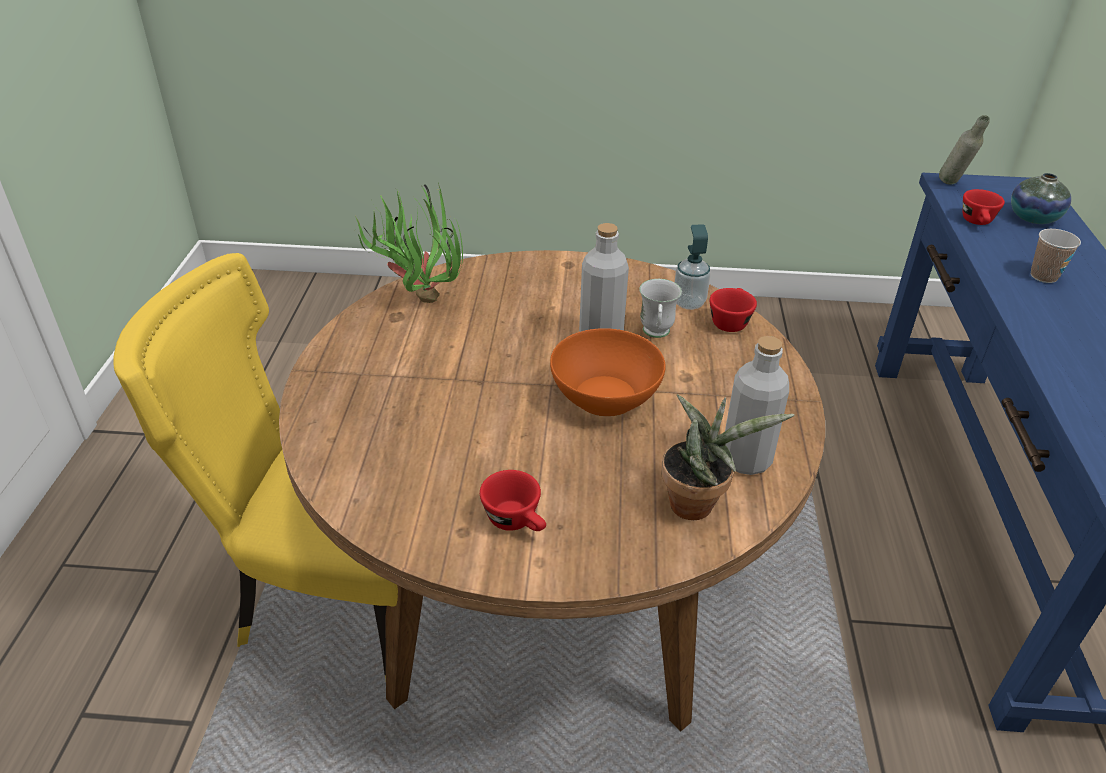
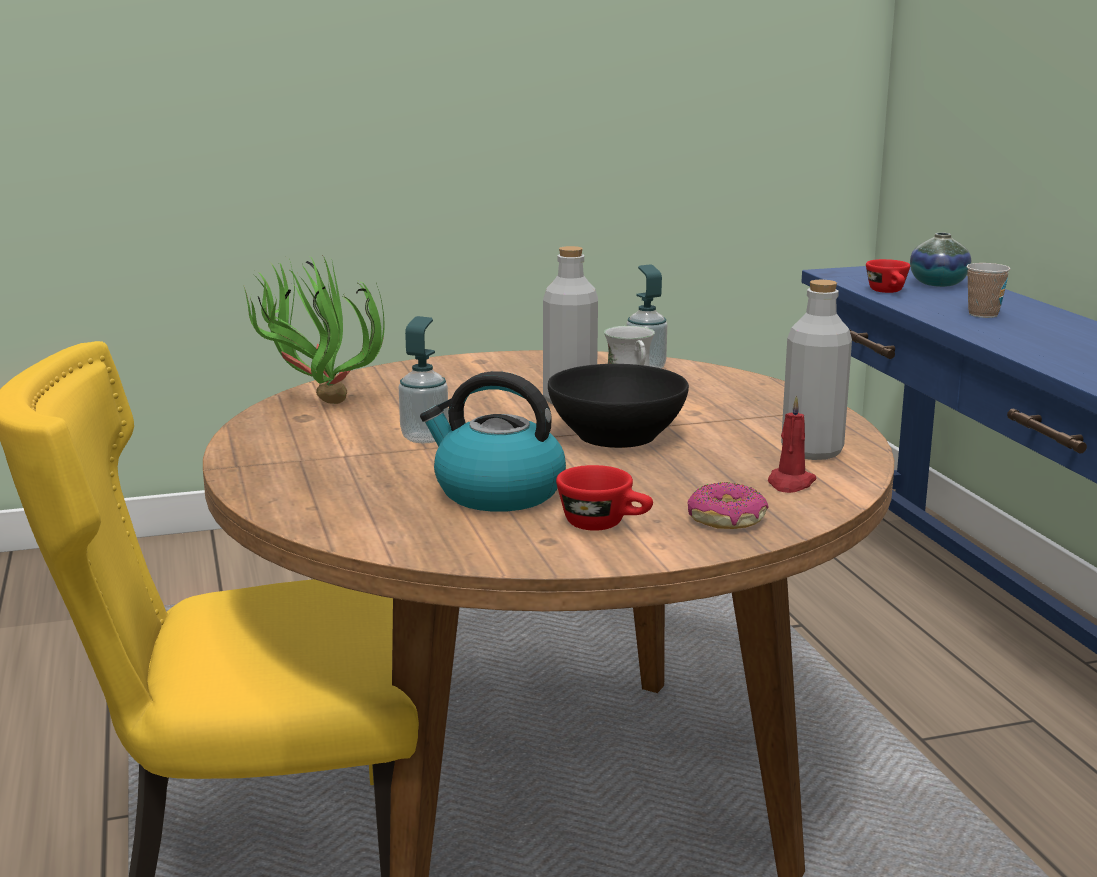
camera: 20 degrees left, 20 degrees down
orange bowl [550,328,666,417] -> black bowl [548,364,689,448]
potted plant [661,394,794,520] -> red candle [768,396,817,493]
red cup [710,288,757,332] -> none
grey bottle [939,115,990,185] -> none
none -> soap dispenser [399,316,449,443]
none -> kettle [420,371,566,512]
none -> donut [688,482,769,529]

